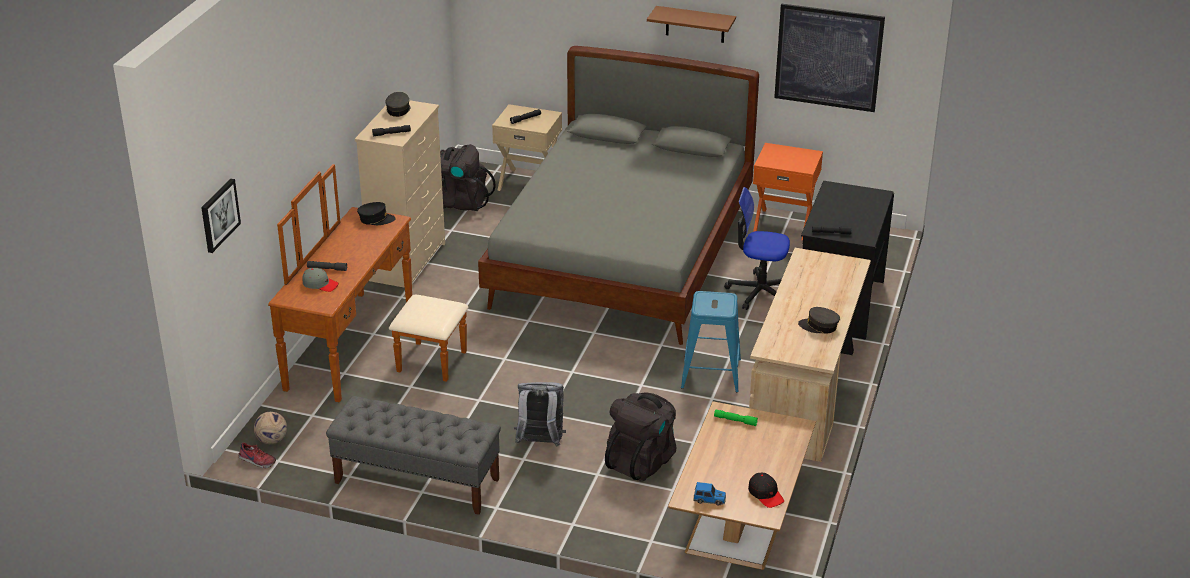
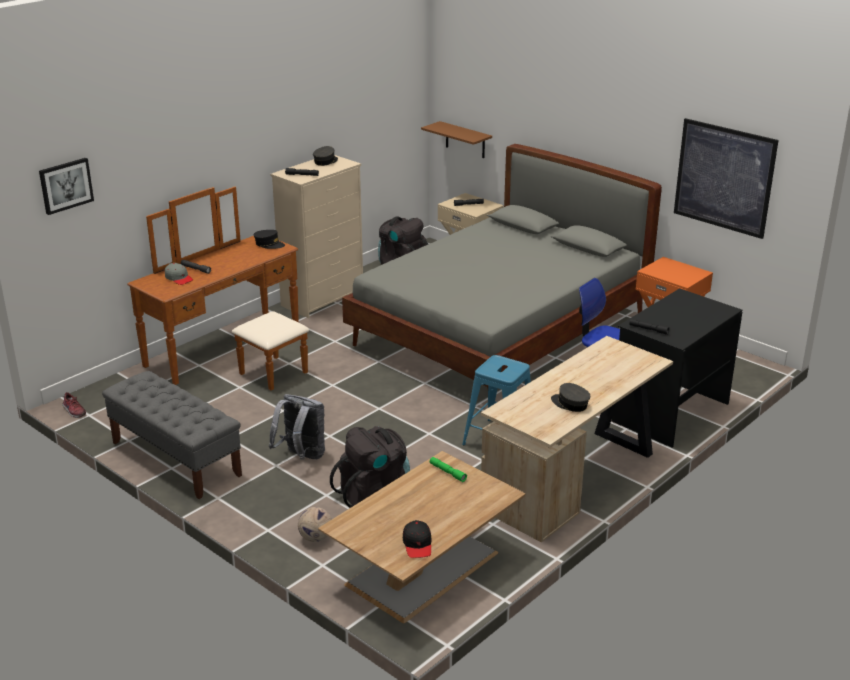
camera: 25 degrees right, 5 degrees down
football [254,412,287,444] -> football moved to [298,507,332,542]
brown shelf [647,6,736,43] -> brown shelf moved to [421,121,492,158]
toy car [693,482,726,506] -> none

